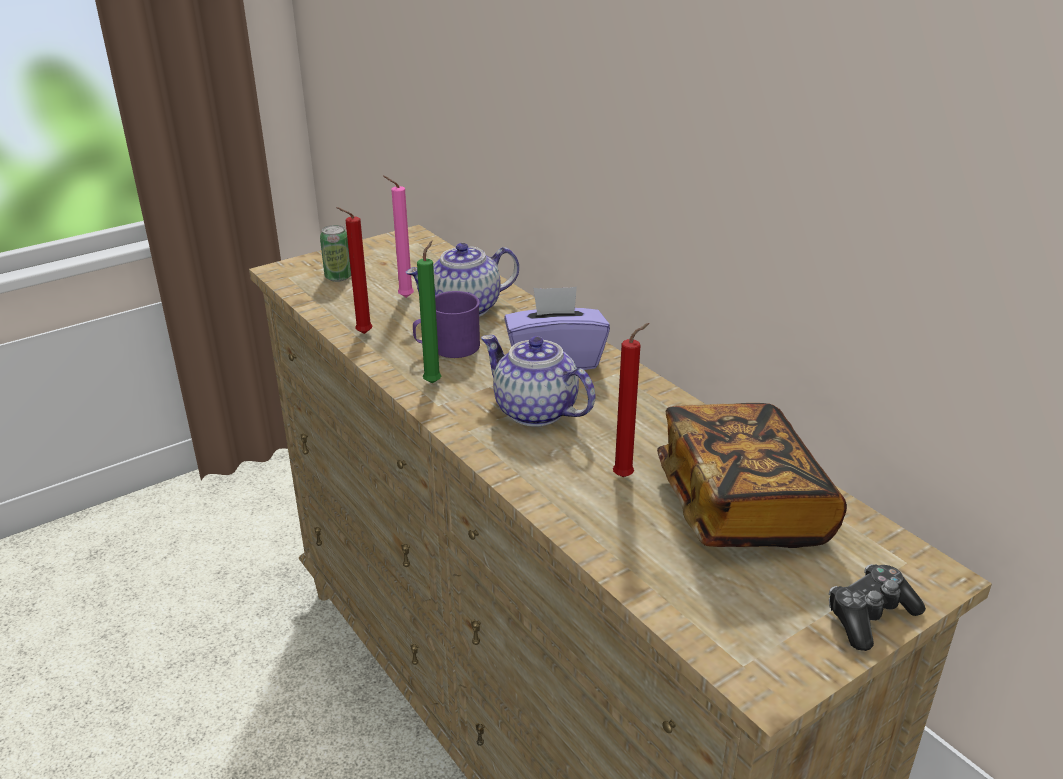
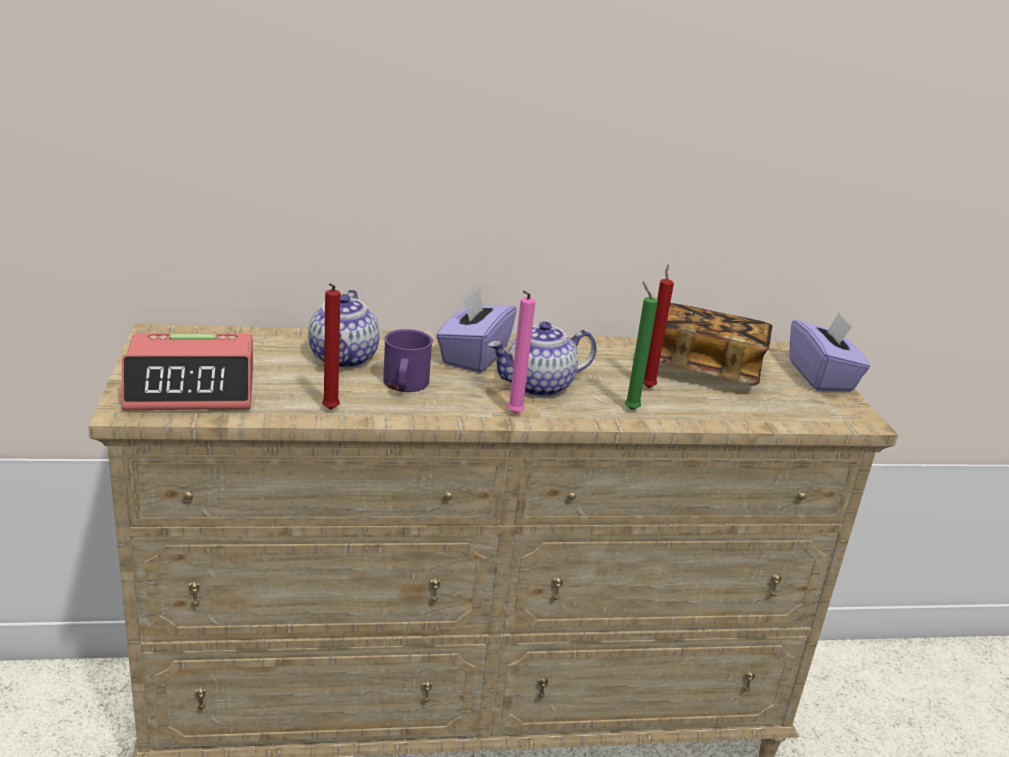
camera: 65 degrees left, 5 degrees down
can [320,225,351,282] -> alarm clock [122,333,253,410]
pink candle [383,175,414,298] -> pink candle moved to [507,291,535,414]
green candle [417,241,441,383] -> green candle moved to [625,281,658,410]
game controller [829,564,926,651] -> purple tissue box [790,313,870,391]

